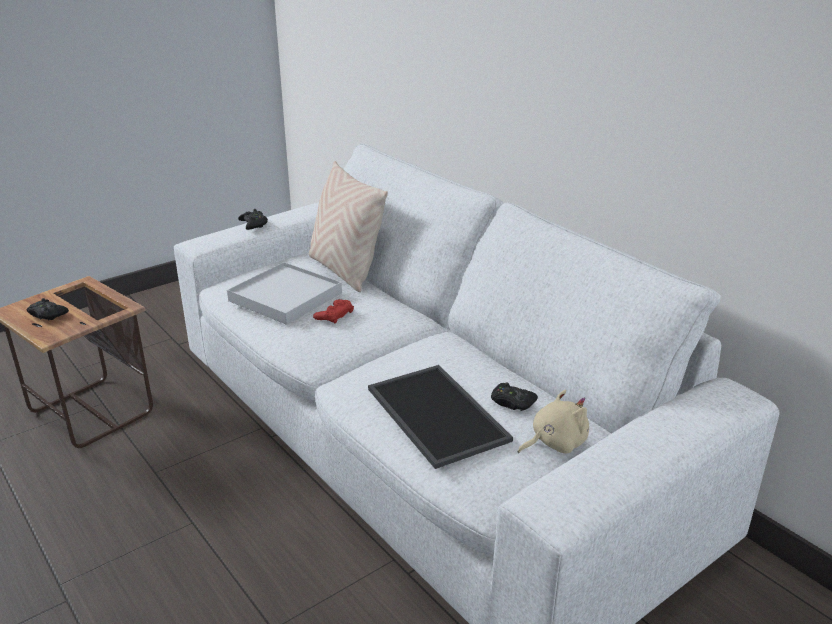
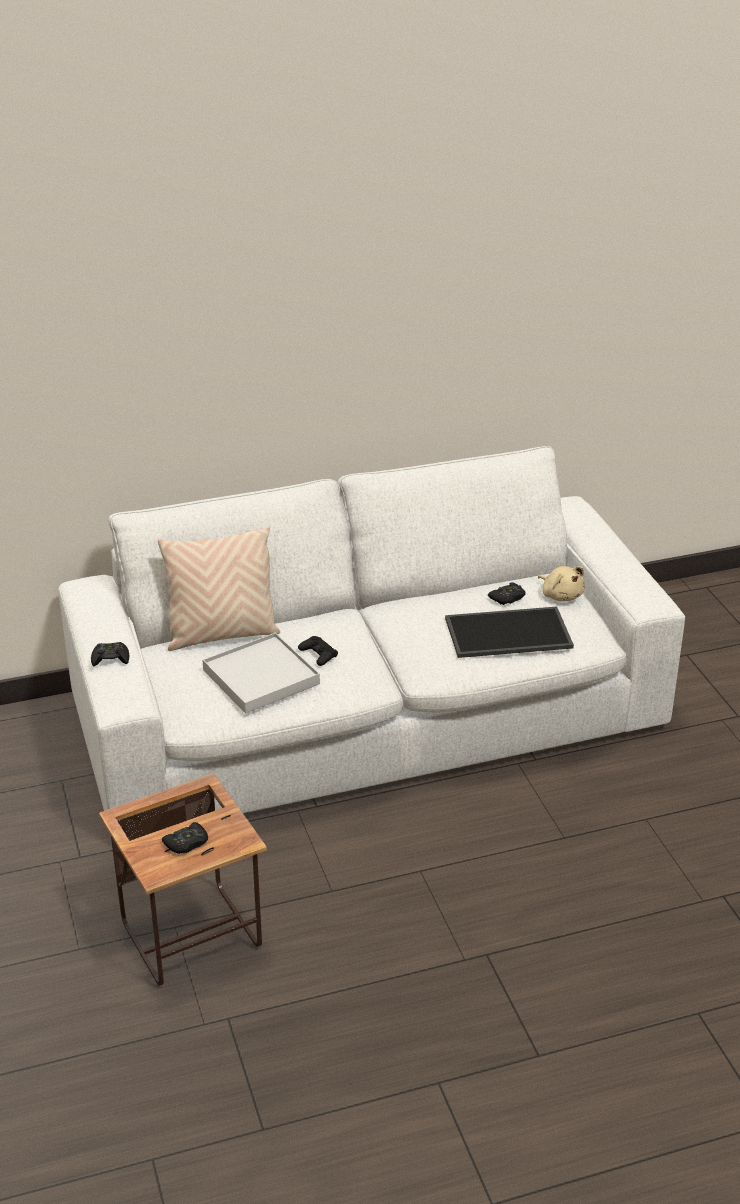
camera: 70 degrees left, 5 degrees up
red game controller [313,299,354,324] -> black game controller [298,636,338,666]
beige plush toy [518,390,589,453] -> beige plush toy turned 150 degrees clockwise [538,566,585,602]

